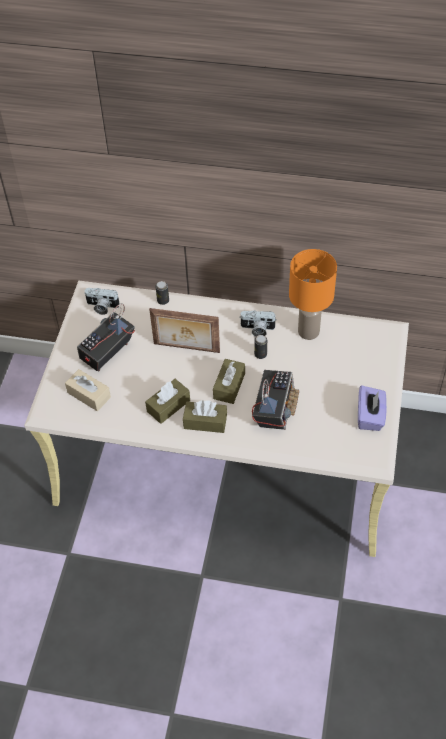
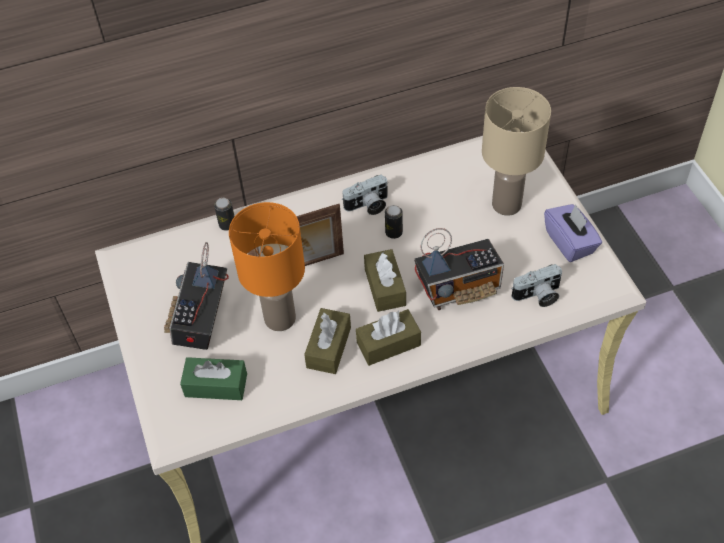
camera: 30 degrees left, 0 degrees up
beige tissue box [65,369,111,411] -> green tissue box [180,357,247,400]
camera [84,288,120,315] -> camera moved to [511,264,562,307]
radio [252,370,299,430] -> radio turned 90 degrees clockwise [414,228,504,310]
orange table lamp [289,249,337,340] -> orange table lamp moved to [229,202,305,331]
none -> beige table lamp [482,87,551,216]

